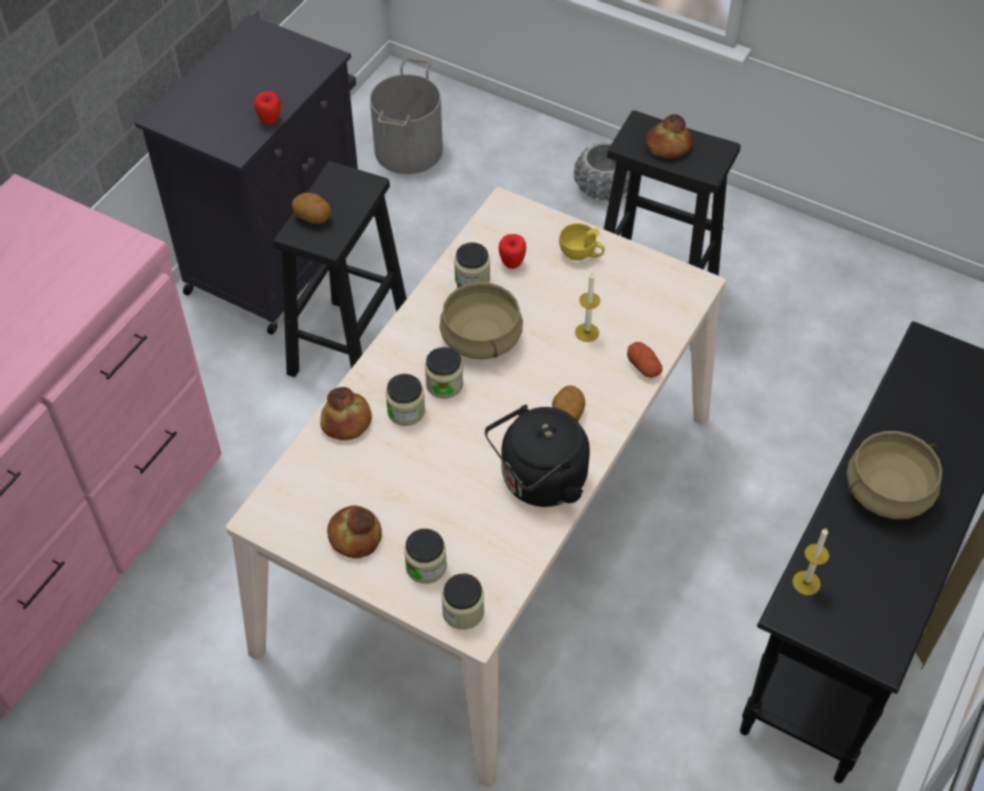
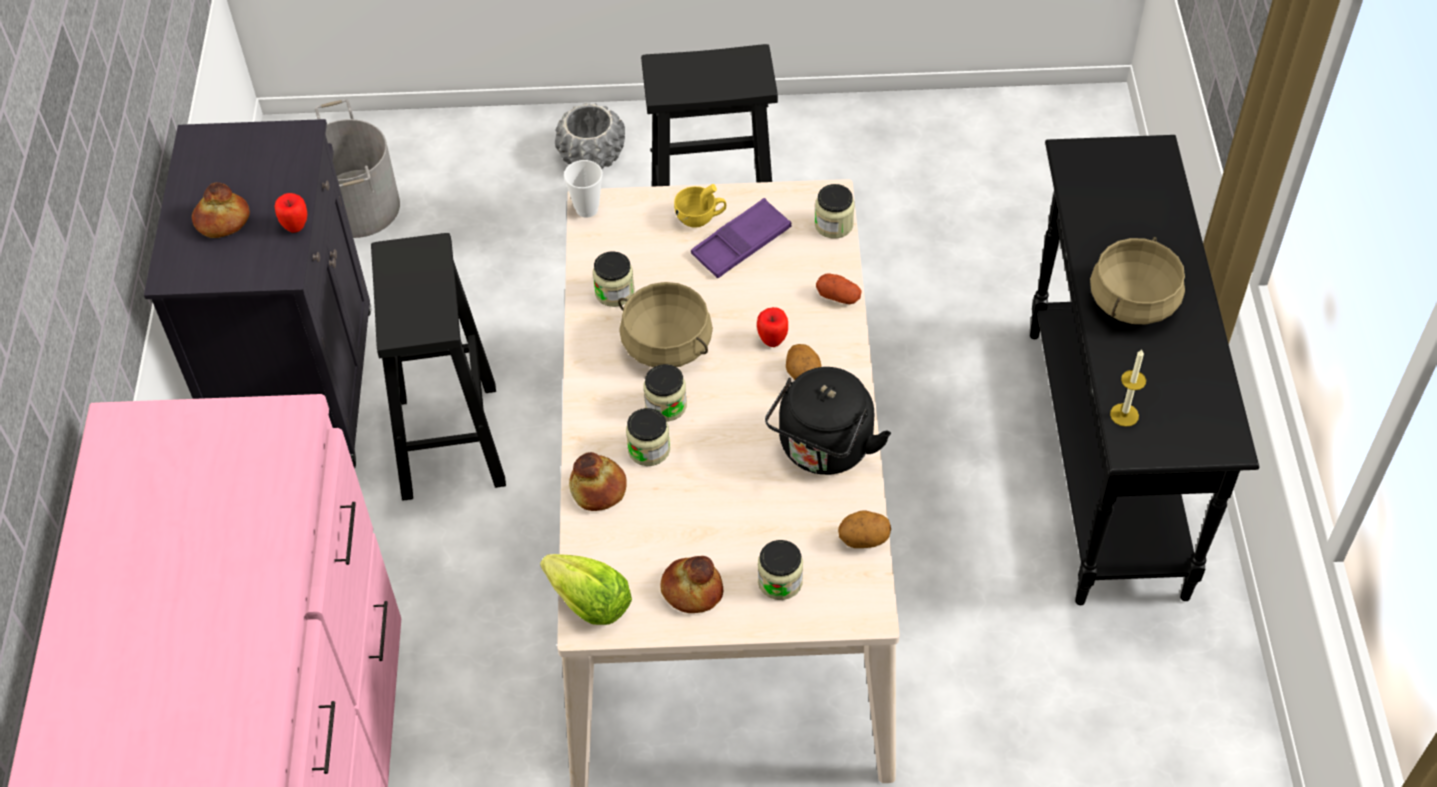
camera: 30 degrees left, 0 degrees up
potato [292,193,331,224] -> potato moved to [838,510,891,548]
jar [442,574,484,630] -> jar moved to [815,184,855,239]
apple [499,234,526,269] -> apple moved to [757,307,788,347]
candle [575,272,600,342] -> none
bread [646,114,693,158] -> bread moved to [192,182,250,238]
none -> lettuce [540,554,632,625]
none -> cup [564,160,603,218]
none -> purple tray [691,198,791,278]

